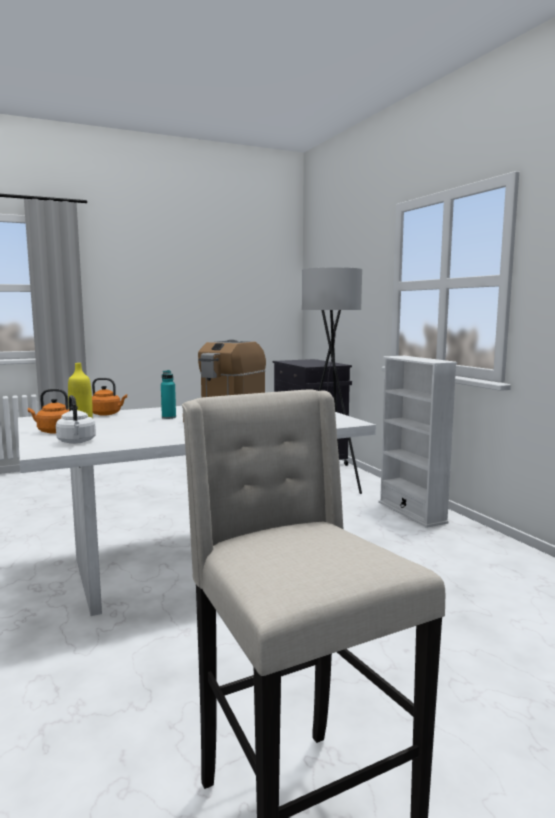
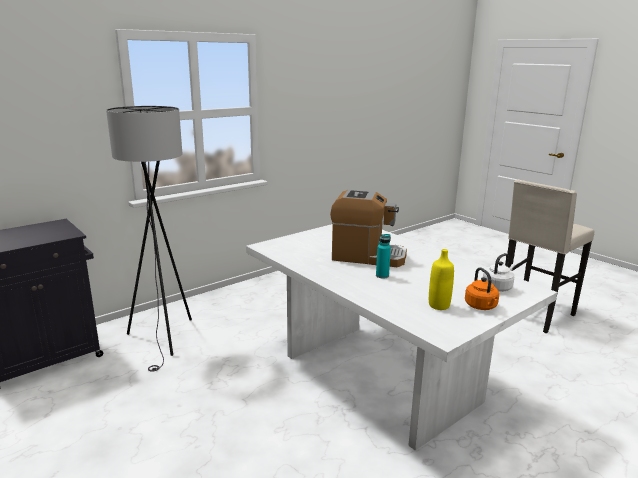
camera: 105 degrees left, 10 degrees up
orange kettle [92,378,127,416] -> none
white bookcase [378,356,457,528] -> none

